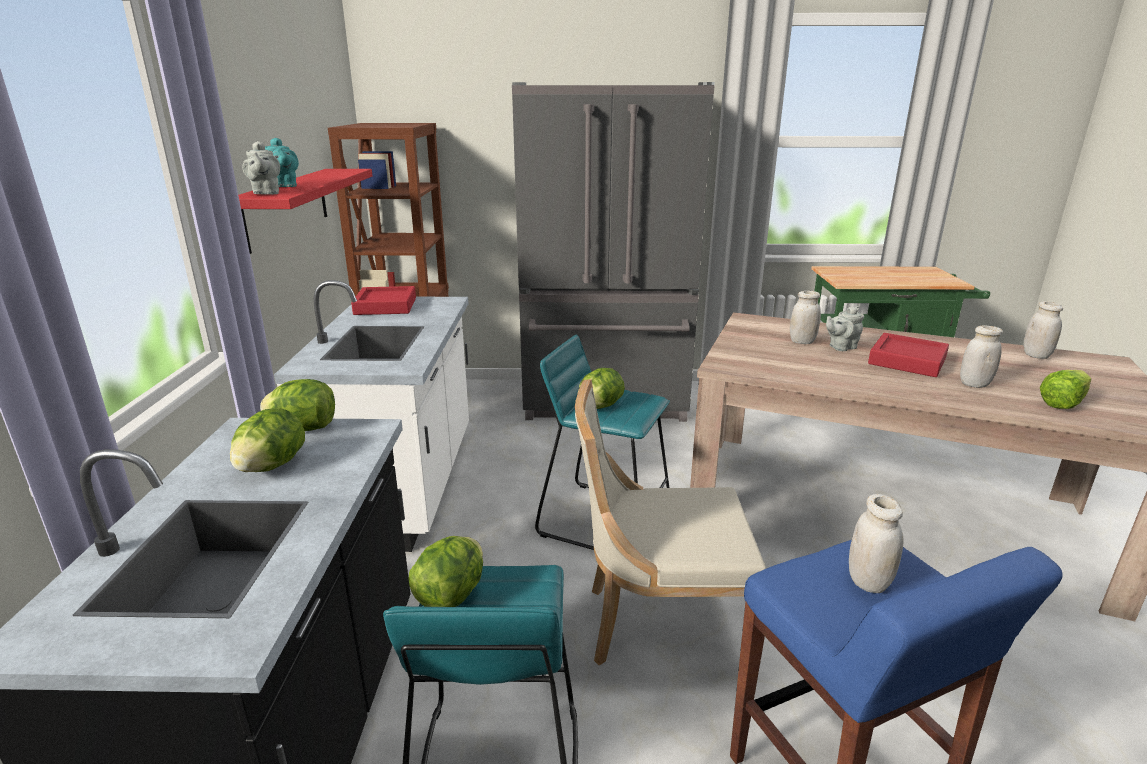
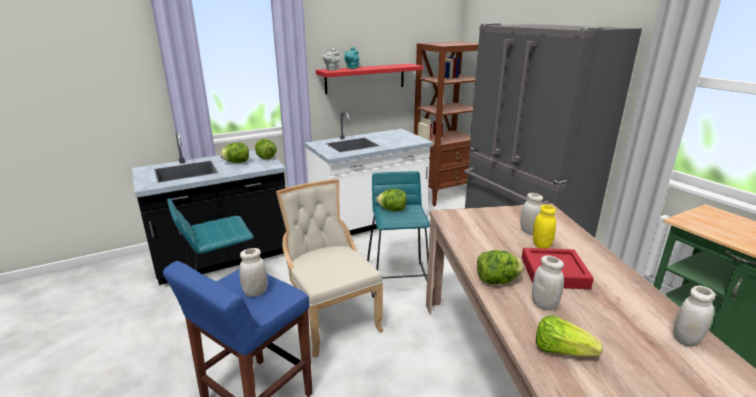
camera: 60 degrees right, 0 degrees up
red tray [351,286,416,315] -> none
lettuce [408,536,483,607] -> lettuce moved to [477,250,524,284]
grey teapot [826,306,864,351] -> yellow jar [533,205,556,249]

